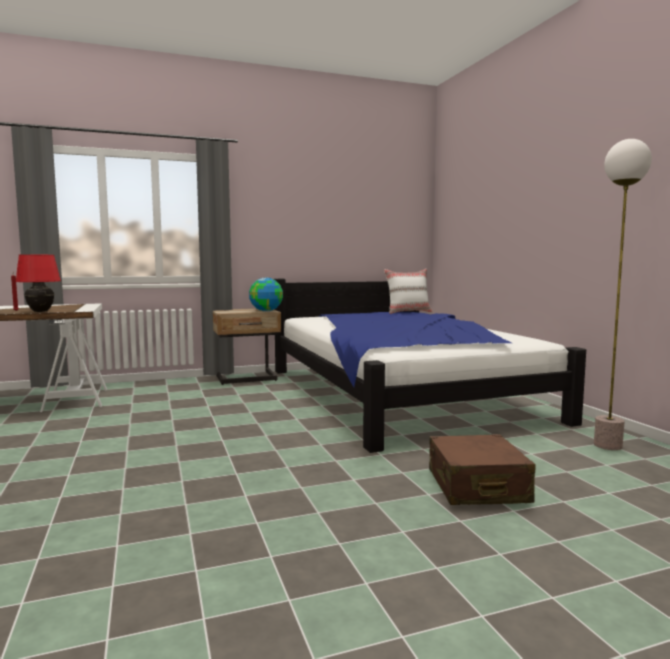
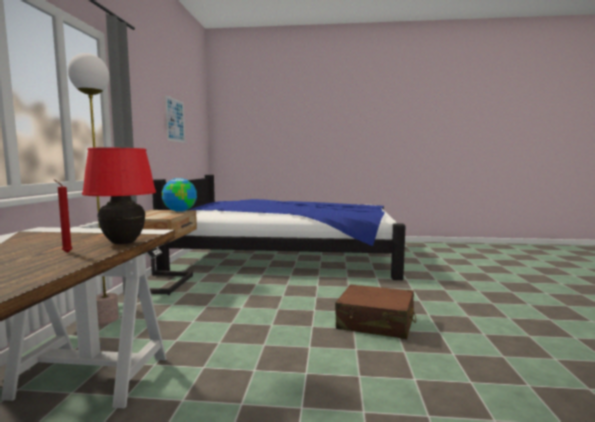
camera: 65 degrees left, 0 degrees up
white pillow [384,269,433,314] -> none
brown suitcase [429,434,535,505] -> brown suitcase moved to [335,284,416,339]
floor lamp [594,139,652,450] -> floor lamp moved to [68,53,119,324]
none -> picture [165,95,185,143]

